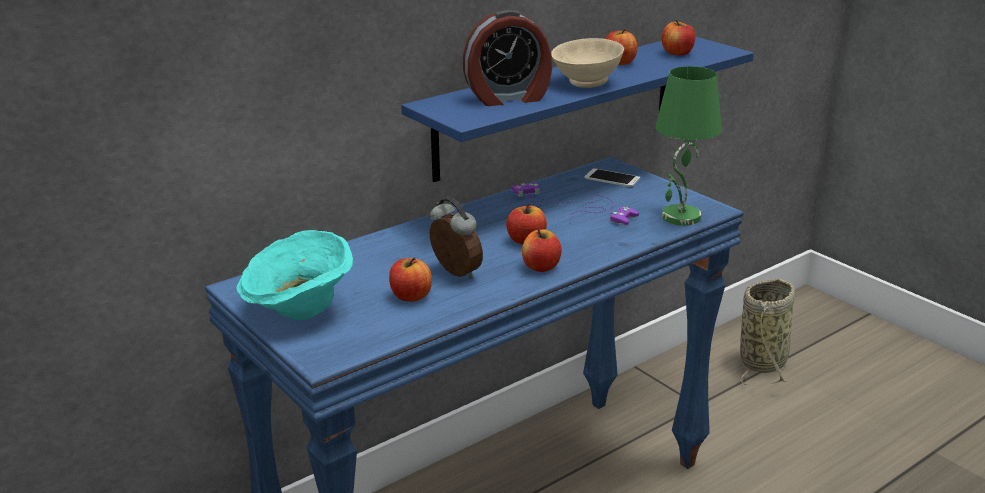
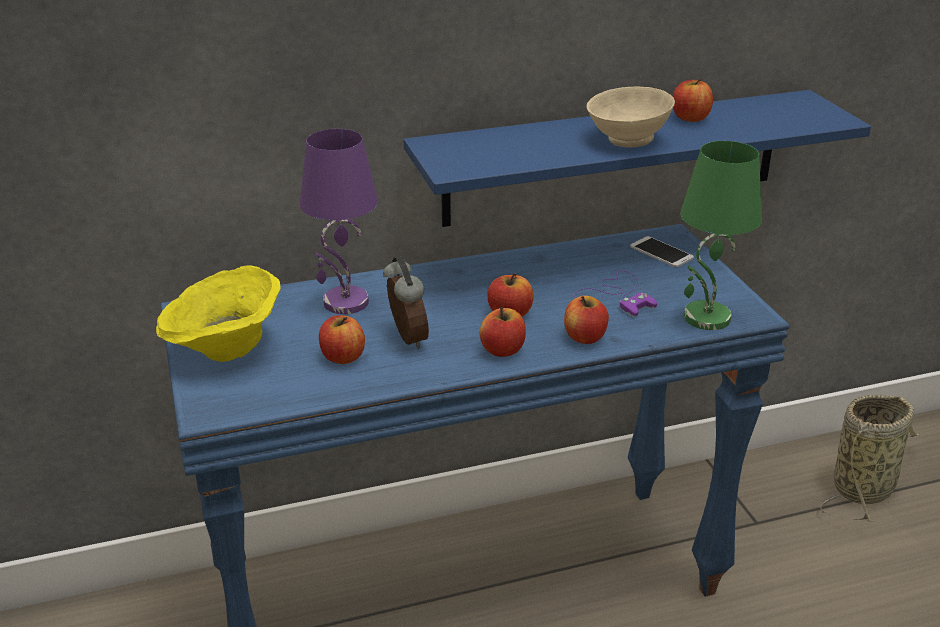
camera: 20 degrees right, 5 degrees up
turquoise bowl [236,230,353,320] -> yellow bowl [156,265,281,362]
alarm clock [463,10,552,106] -> none
purple game controller [508,183,571,211] -> none
apple [662,20,695,55] -> apple moved to [564,296,609,344]
none -> purple table lamp [300,129,378,314]

